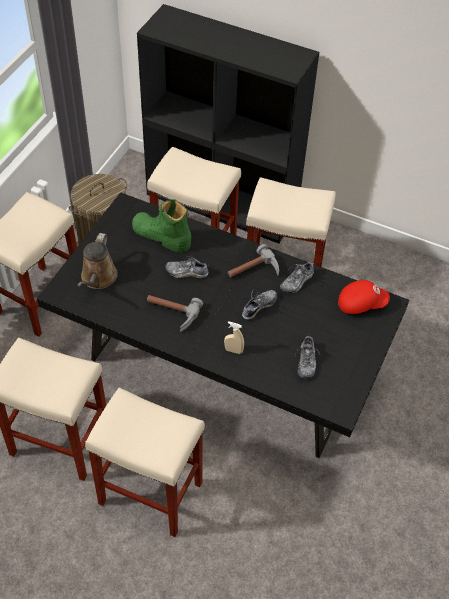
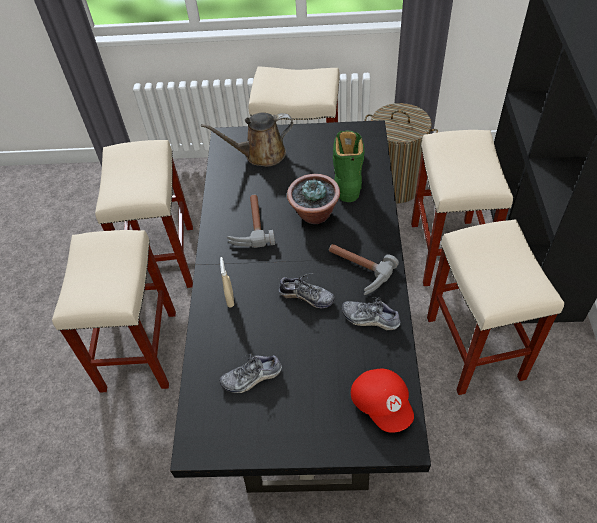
camera: 70 degrees right, 0 degrees up
shoe [166,255,209,279] -> potted plant [287,174,340,224]

